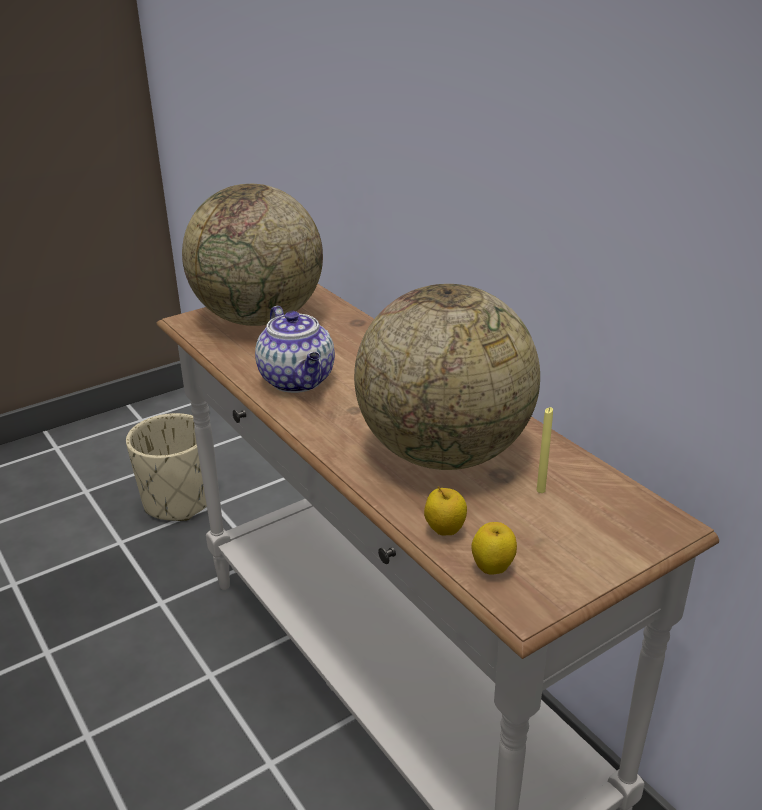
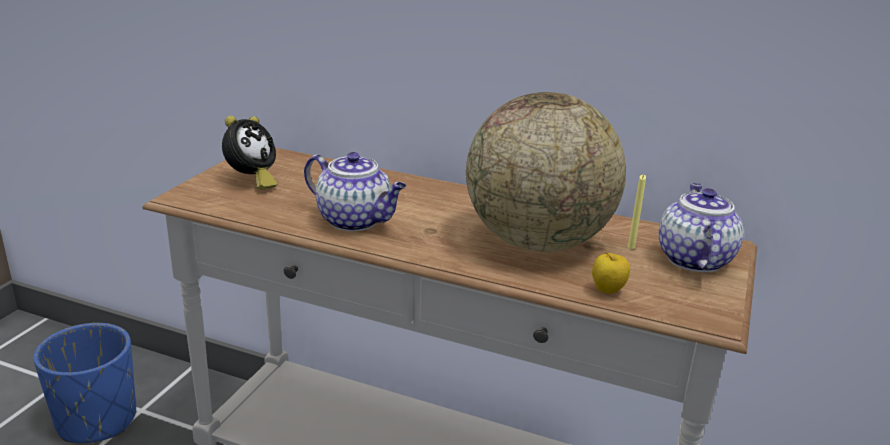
camera: 35 degrees left, 5 degrees down
beige planter [126,413,207,521] -> blue planter [33,323,136,443]
globe [182,184,323,326] -> alarm clock [222,116,277,190]
apple [471,522,517,575] -> none
none -> teapot [659,183,744,273]

